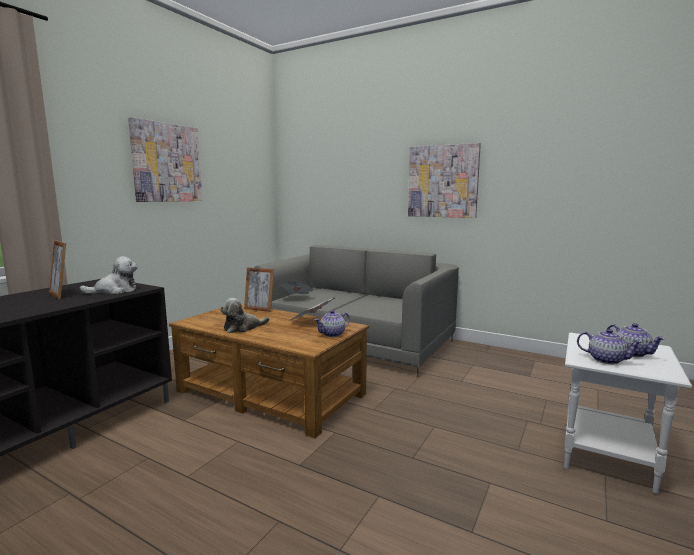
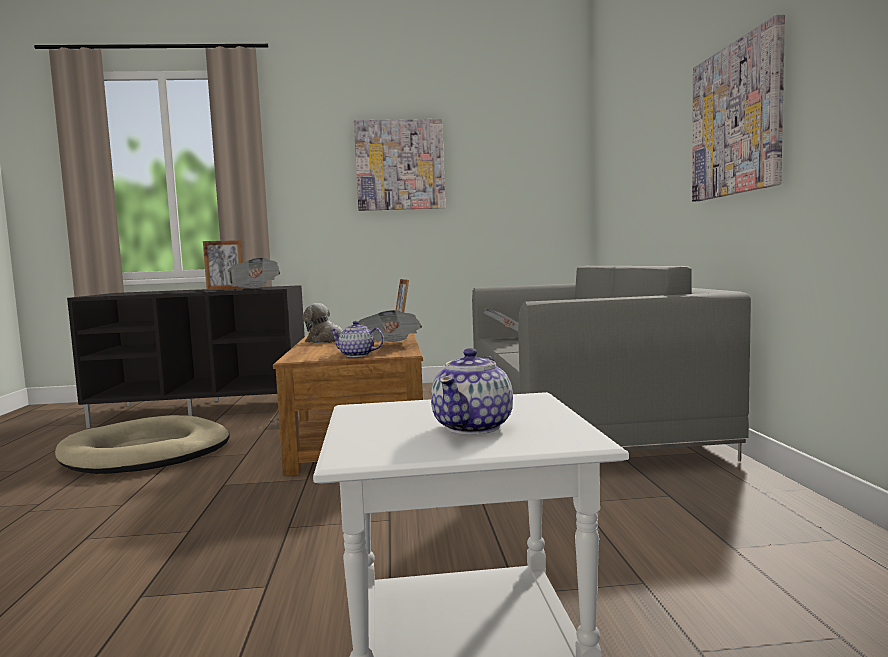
camera: 55 degrees right, 5 degrees down
picture frame [49,240,66,299] -> picture frame turned 120 degrees counterclockwise [203,240,245,290]
plush toy [80,256,138,294] -> newspaper [228,257,280,288]
teapot [577,329,643,364] -> none
none -> beige dog bed [55,415,229,474]

